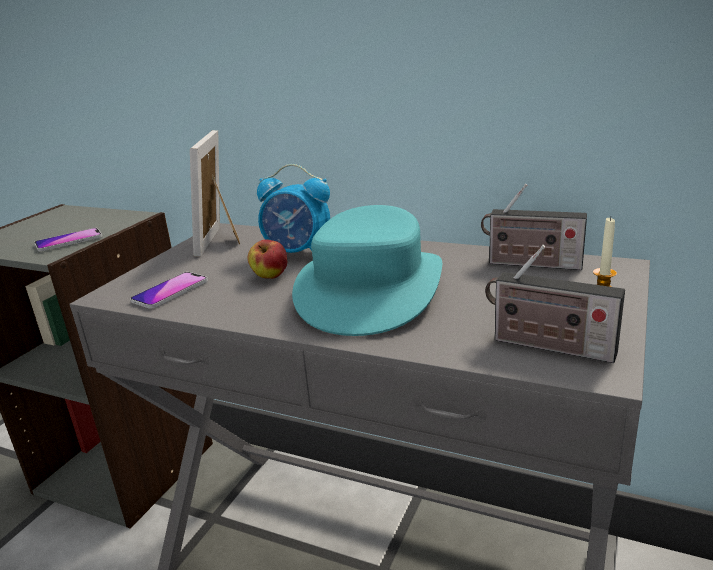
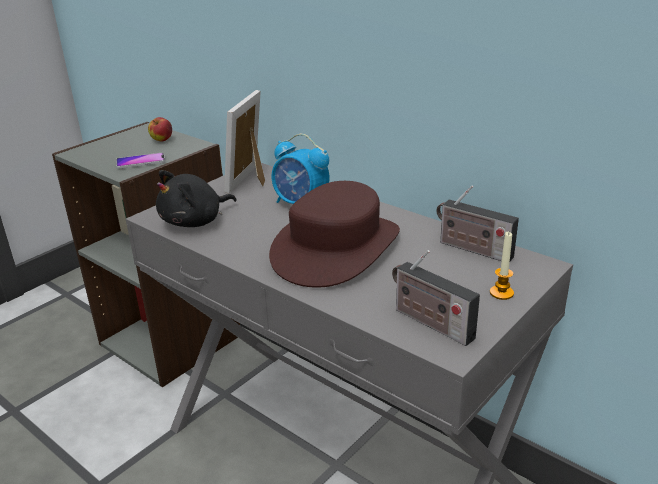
camera: 15 degrees right, 5 degrees up
phone [130,272,208,309] -> black plush toy [156,170,236,227]
apple [248,239,287,279] -> apple moved to [148,117,172,142]
turquoise hat [292,205,442,336] -> brown hat [269,181,400,288]

